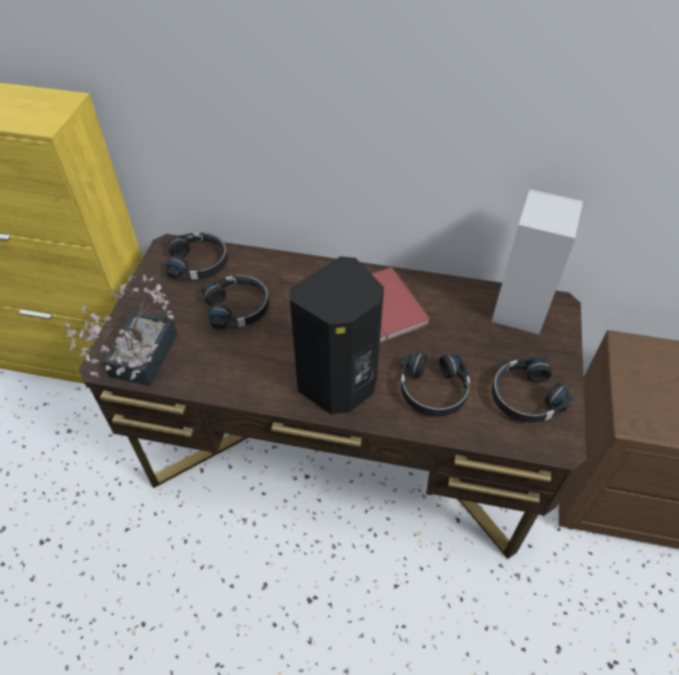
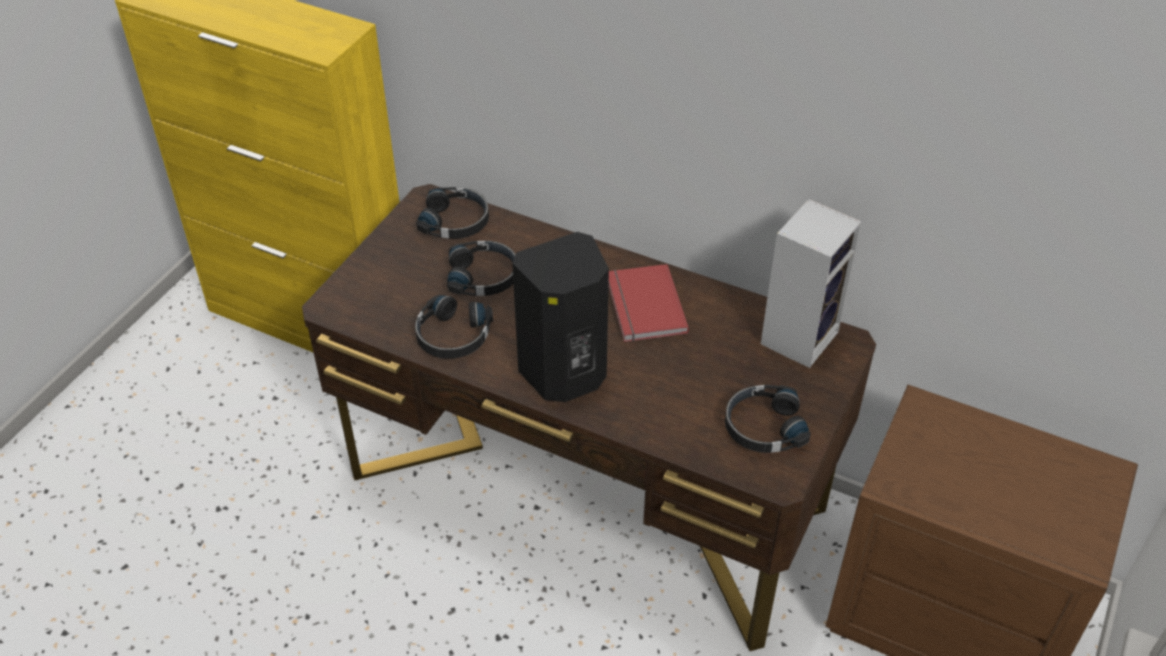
camera: 15 degrees right, 5 degrees down
potted plant [65,275,178,386] -> none
black headphones [401,354,470,417] -> black headphones moved to [415,294,493,359]

